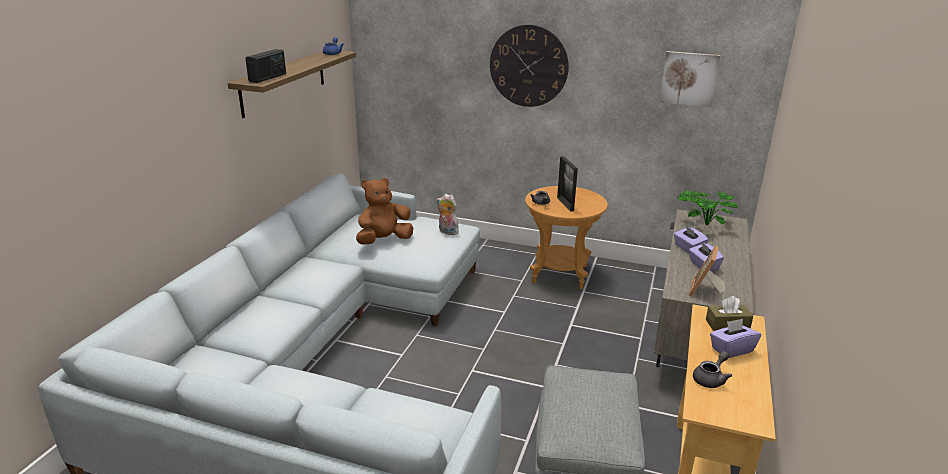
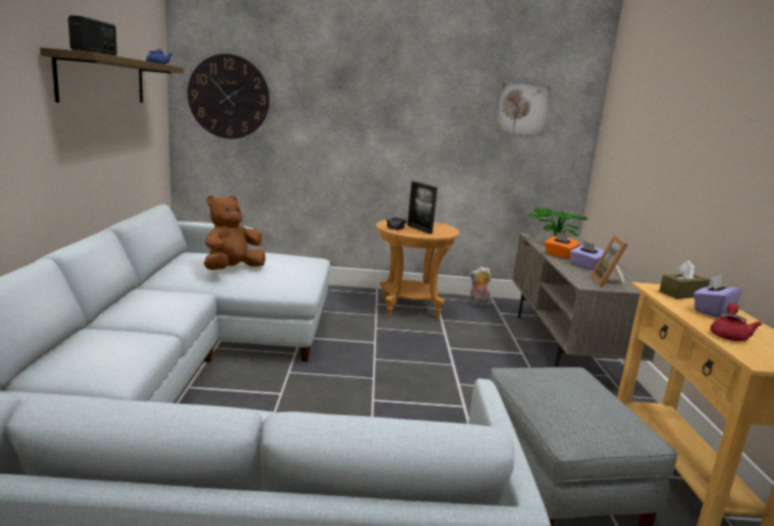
camera: 20 degrees left, 10 degrees down
plush toy [436,194,459,235] -> plush toy moved to [469,267,491,305]
wall clock [490,25,569,107] -> wall clock moved to [187,54,270,139]
purple tissue box [674,226,708,253] -> orange tissue box [544,232,580,259]
grey teapot [693,351,732,388] -> red teapot [710,303,762,341]

